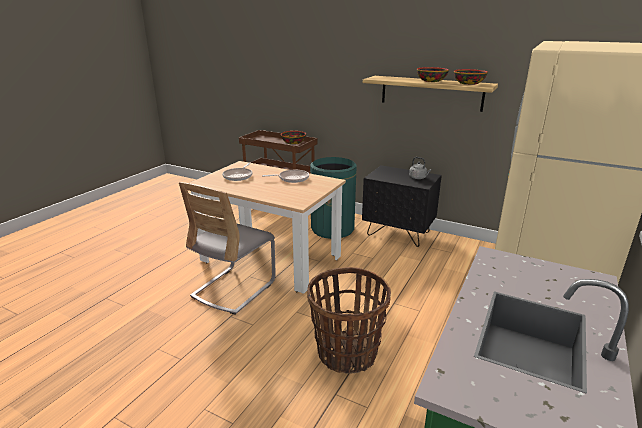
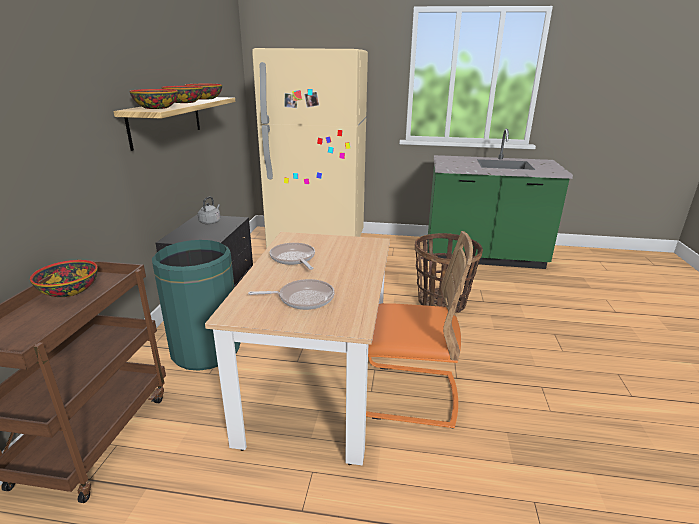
camera: 110 degrees left, 0 degrees up
grey chair [179,182,276,315] -> orange chair [366,231,473,429]
none -> bowl [129,89,178,109]

